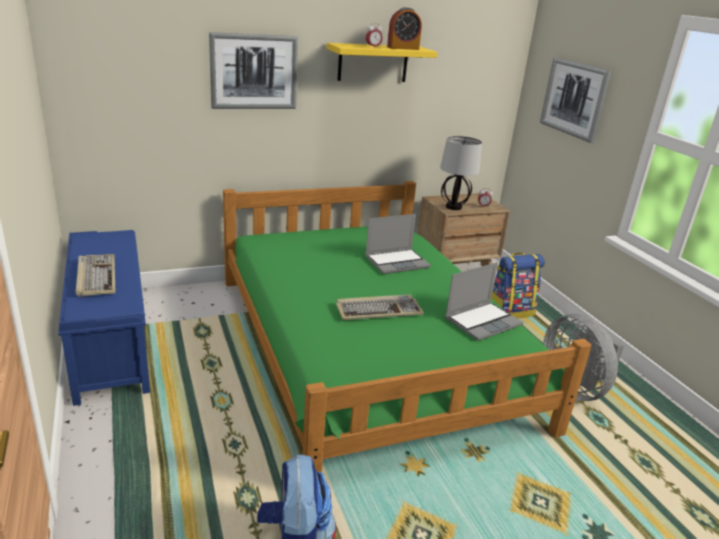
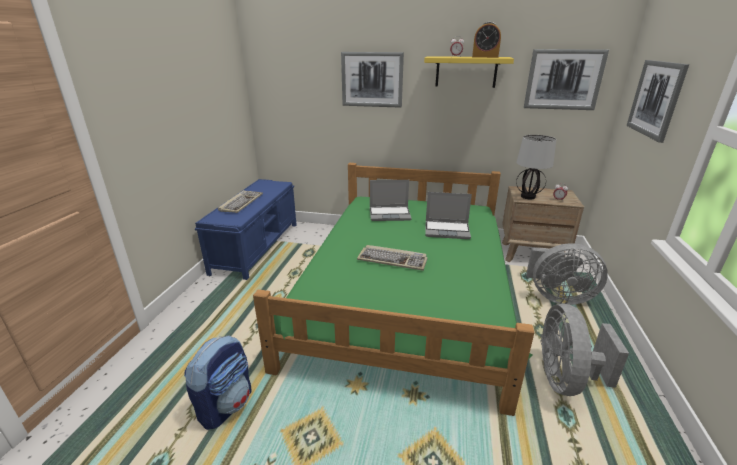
camera: 35 degrees right, 0 degrees up
laptop [445,262,523,341] -> laptop moved to [370,180,412,221]
backpack [491,252,545,319] -> grey fan [526,243,608,305]
none -> picture [524,49,609,110]

